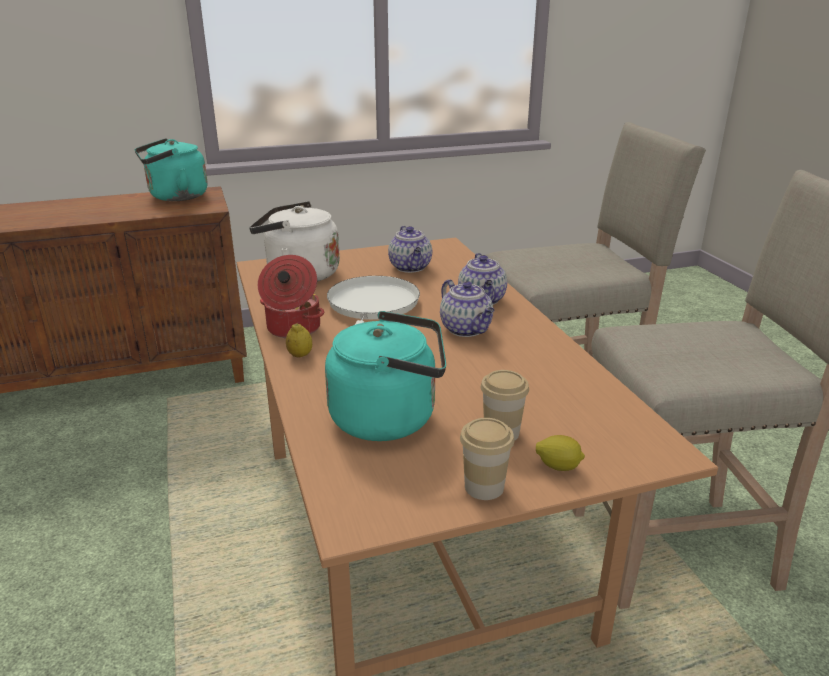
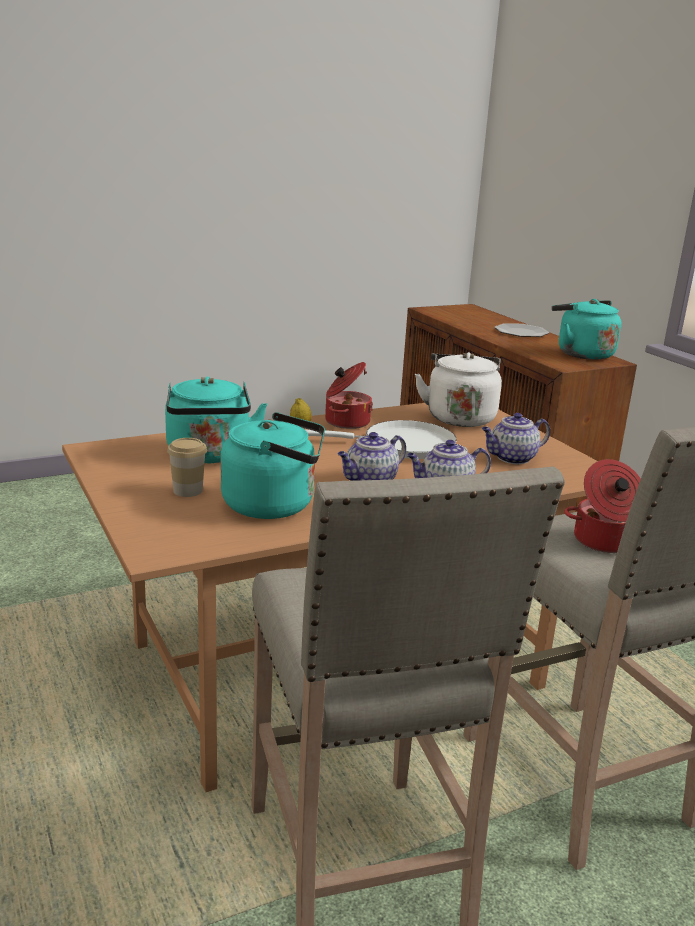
camera: 80 degrees right, 5 degrees down
cup [460,418,514,500] -> none
lemon [536,435,585,471] -> none
none -> turquoise kettle [221,412,325,519]
none -> plate [494,323,549,337]
none -> cooking pot [564,459,641,553]

